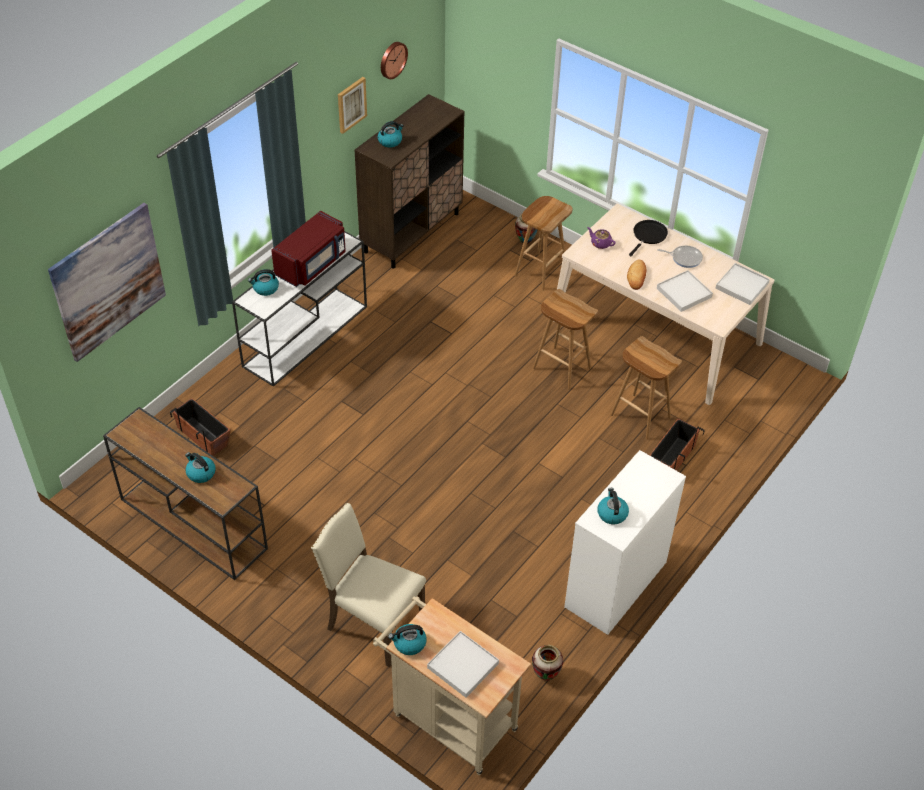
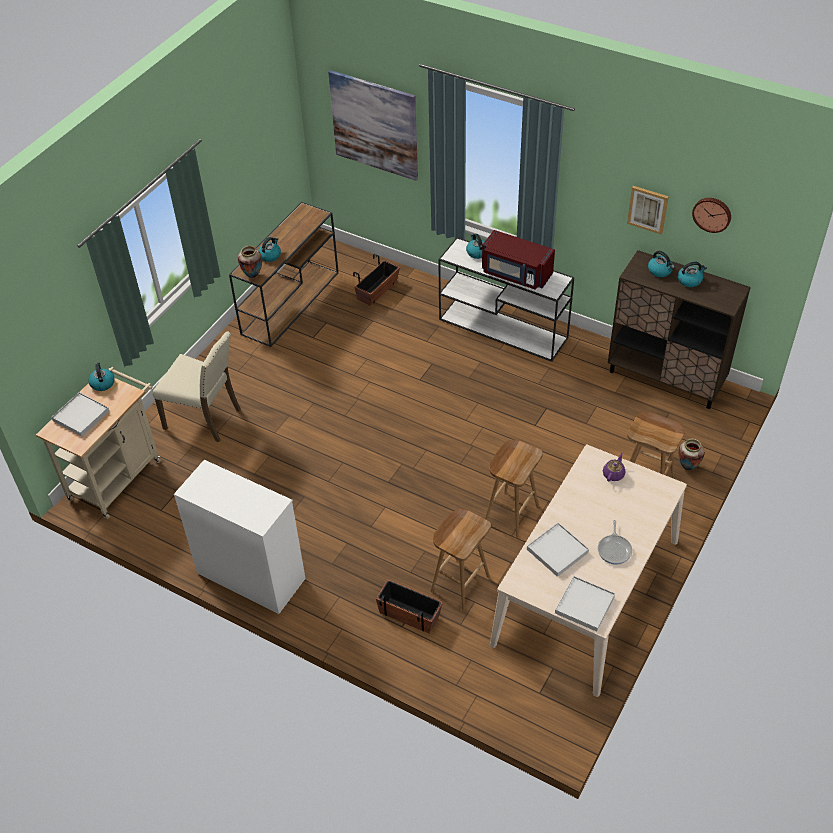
camera: 85 degrees right, 0 degrees up
beige chair [311,503,426,667] -> beige chair turned 90 degrees clockwise [152,331,241,442]
vase [532,645,563,681] -> vase moved to [238,246,262,279]
kettle [597,488,629,524] -> kettle moved to [678,262,707,287]
bread [627,260,646,290] -> none
black frying pan [629,220,668,256] -> none

